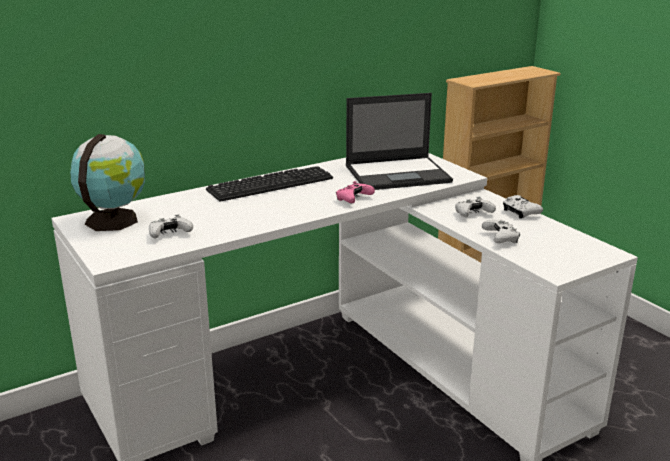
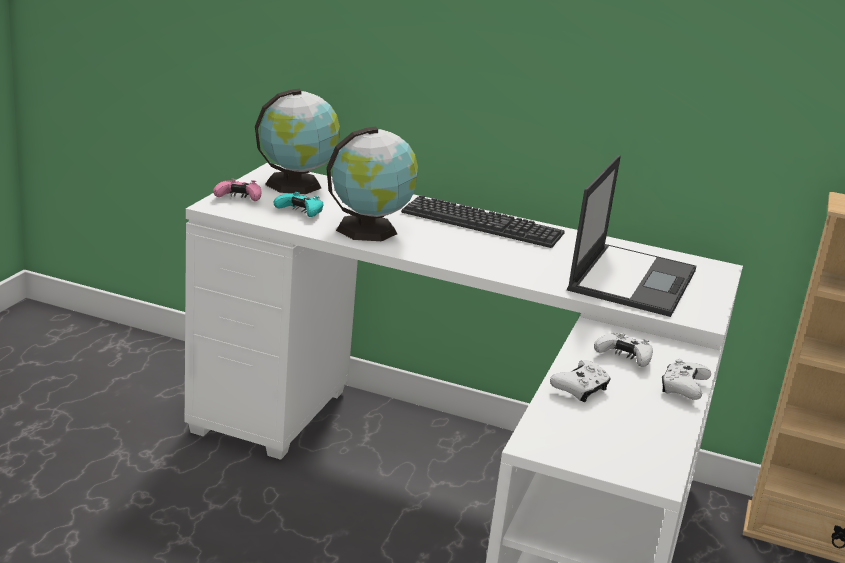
camera: 50 degrees right, 0 degrees up
white game controller [149,214,193,239] -> turquoise game controller [274,192,323,217]
pink game controller [336,181,375,203] -> pink game controller moved to [213,179,261,201]
laptop [346,93,453,190] -> laptop turned 105 degrees counterclockwise [567,155,696,317]
none -> globe [326,126,418,241]

